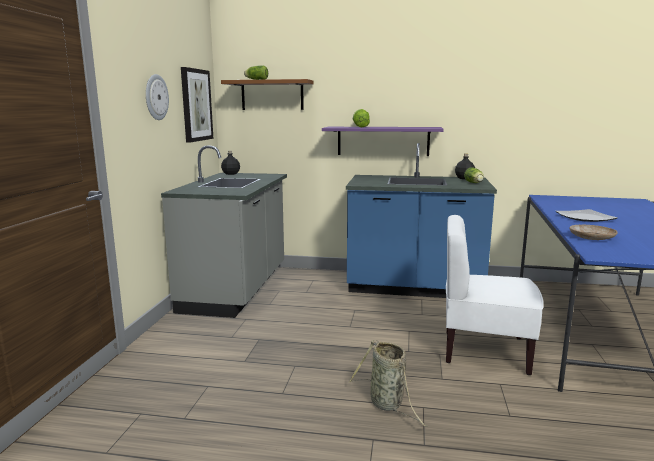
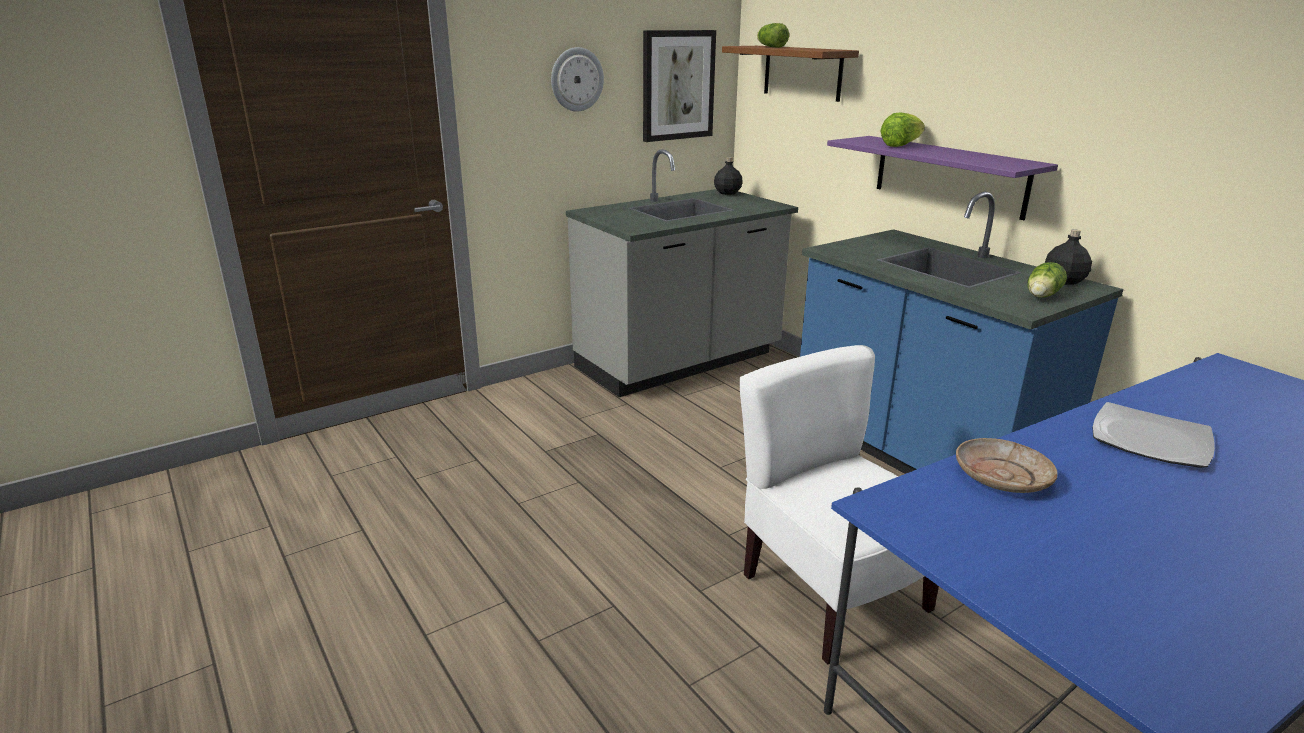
camera: 45 degrees right, 10 degrees up
basket [349,340,427,427] -> none

